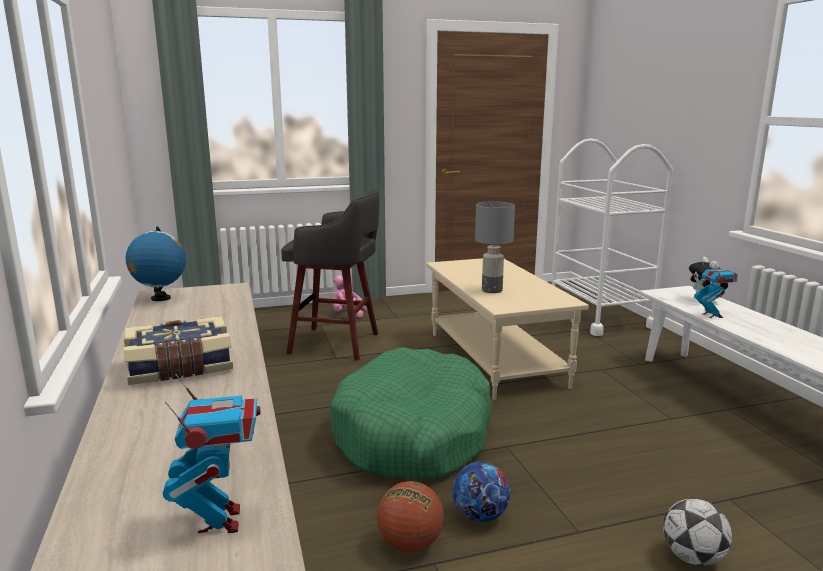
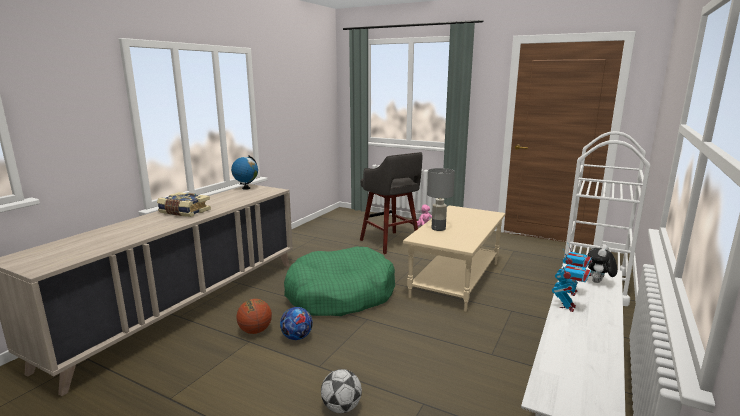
camera: 45 degrees right, 0 degrees up
toy robot [163,374,261,533] -> toy robot moved to [552,255,592,312]

